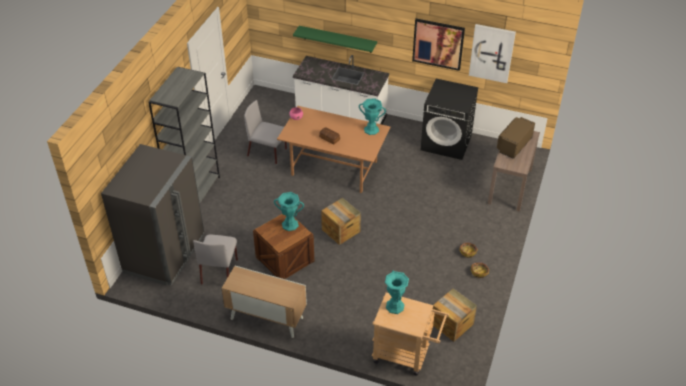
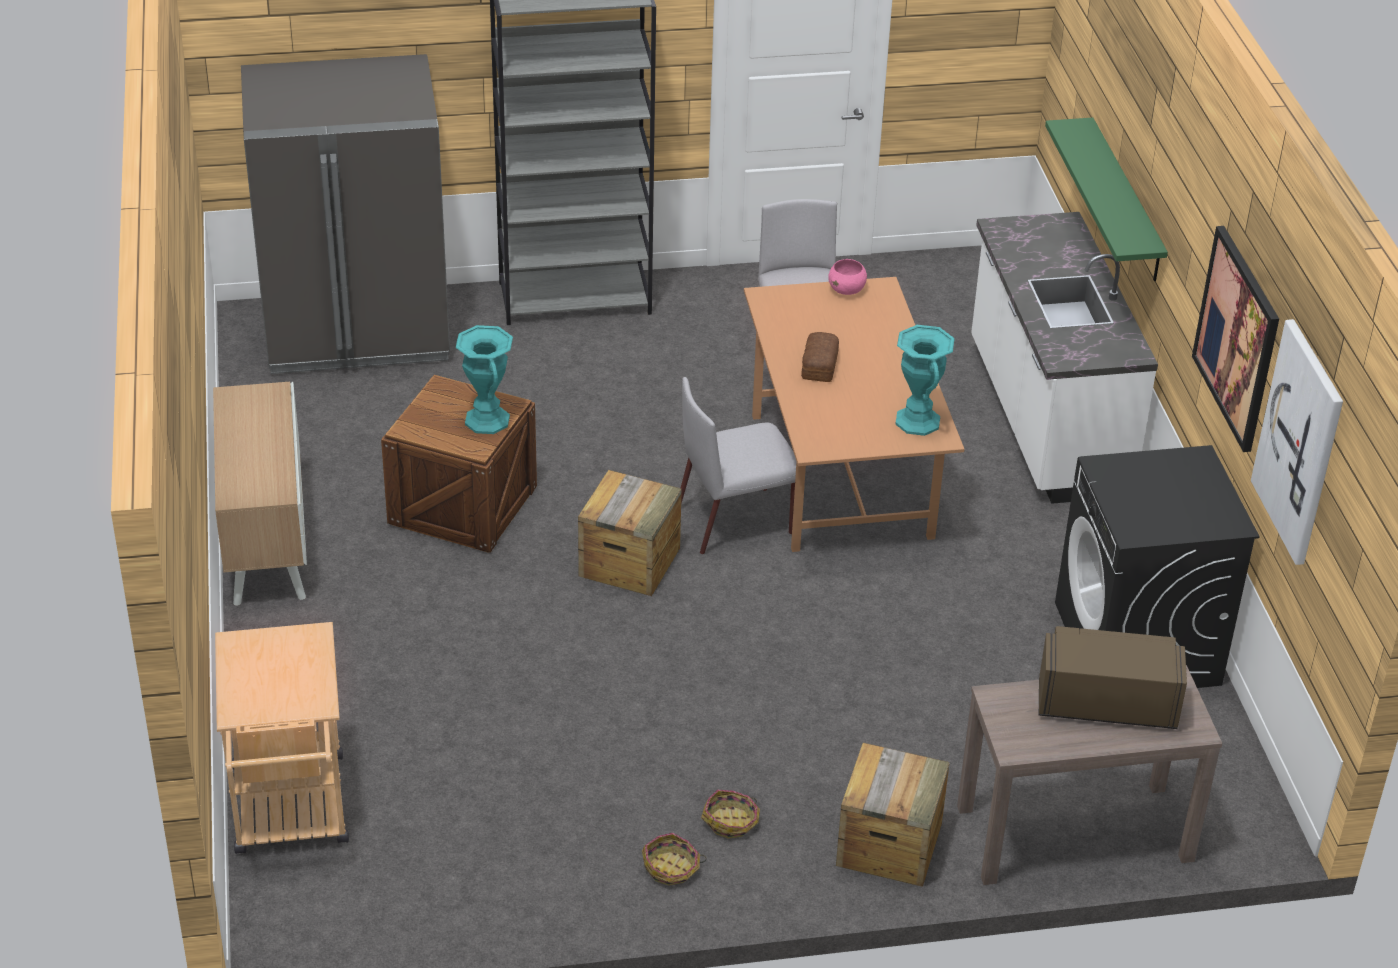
camera: 60 degrees right, 5 degrees down
grey chair [193,234,238,285] -> grey chair moved to [681,377,796,554]
turquoise vase [385,271,409,314] -> none
crate [433,288,477,342] -> crate moved to [836,743,950,887]

